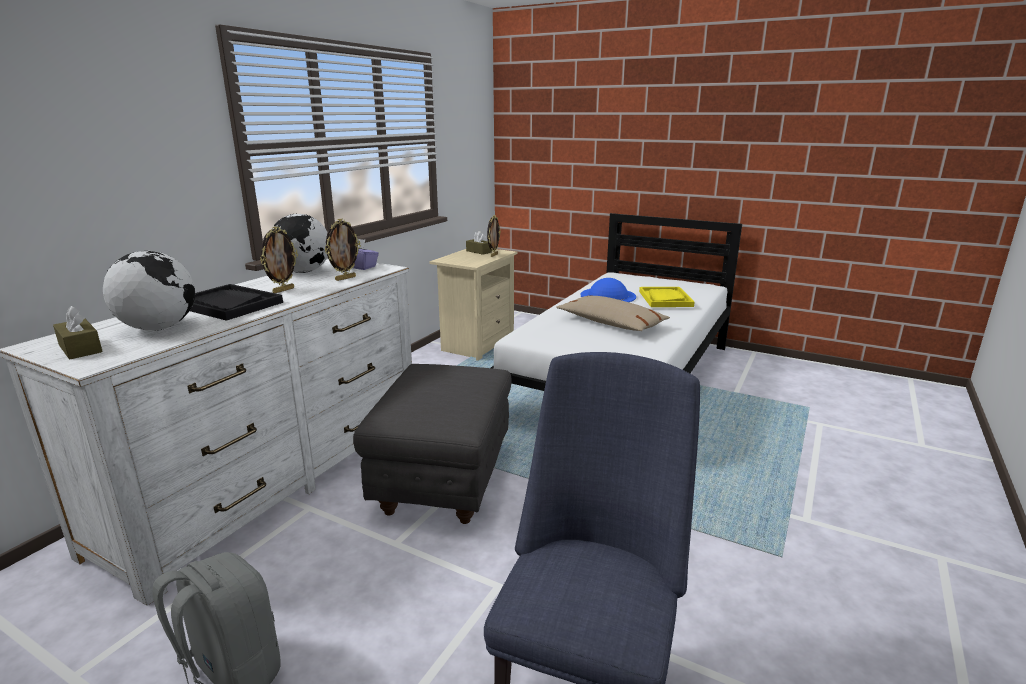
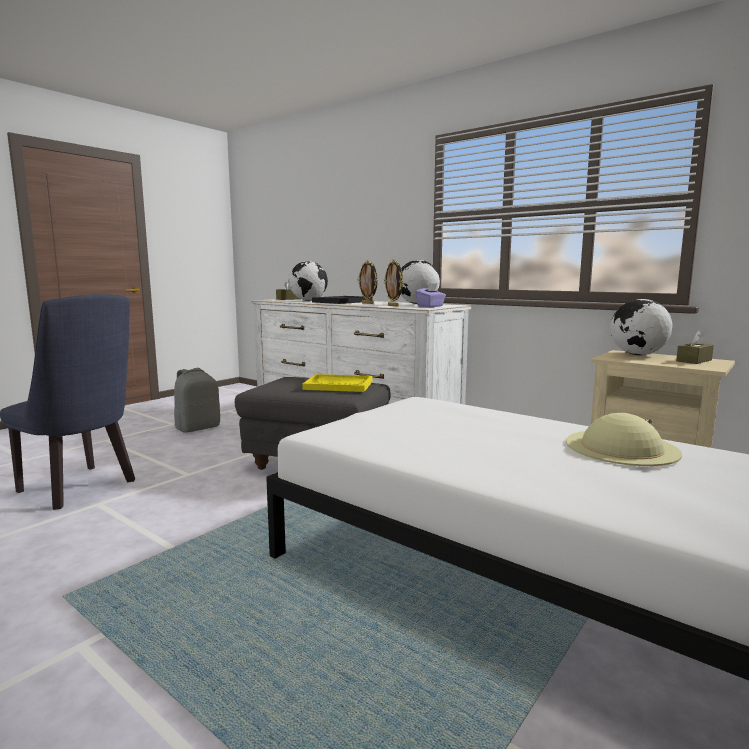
camera: 100 degrees right, 10 degrees down
picture frame [487,215,501,257] -> none
beige pillow [556,296,670,331] -> none
blue hat [580,278,636,302] -> beige hat [566,413,682,466]
yellow tray [639,287,695,307] -> yellow tray moved to [302,374,373,392]
none -> globe [611,299,672,355]

